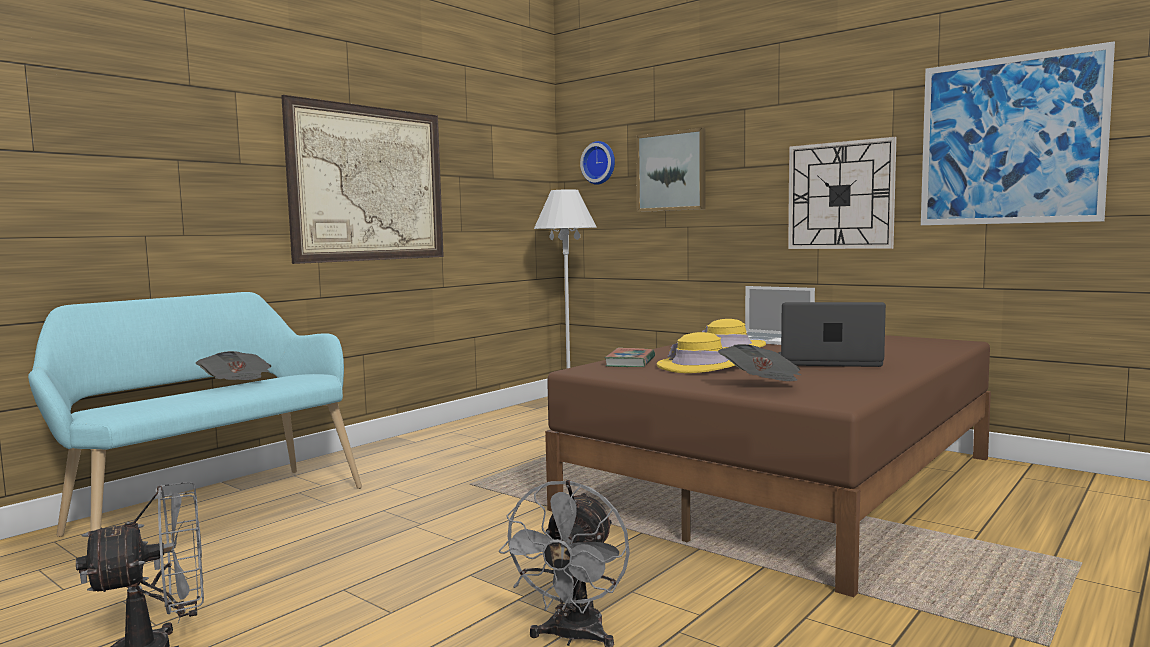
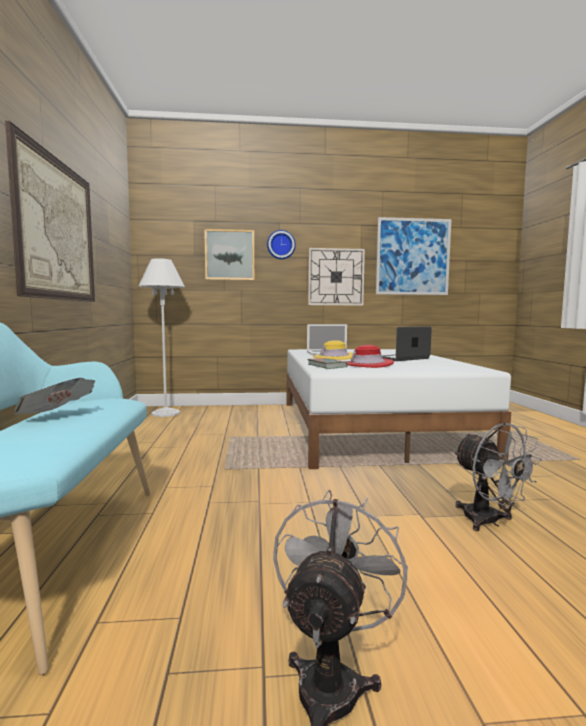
camera: 45 degrees left, 0 degrees up
brown bed [545,335,991,597] -> white bed [287,349,511,469]
wall clock [580,141,615,185] -> wall clock moved to [267,230,296,259]
yellow hat [657,332,736,373] -> red hat [345,345,394,368]
newspaper [718,344,801,381] -> none

